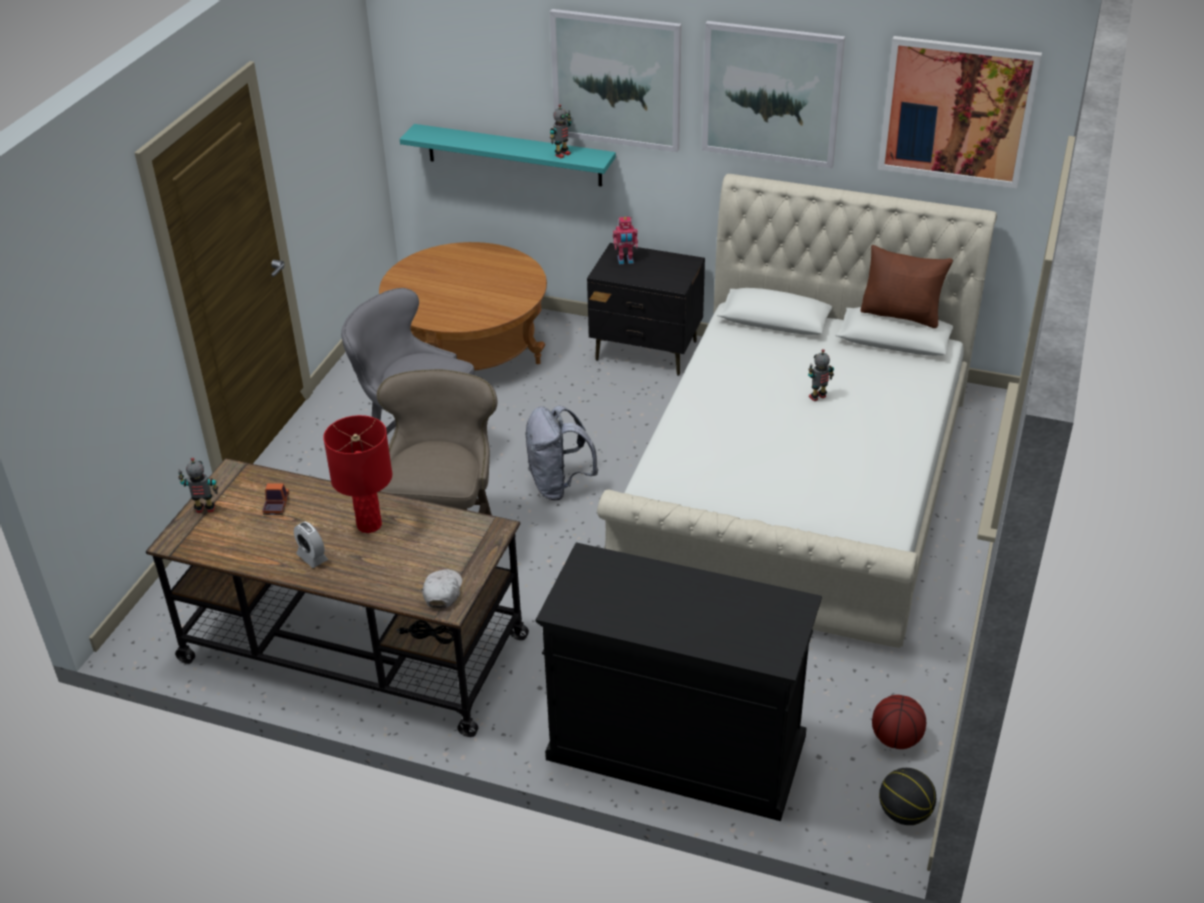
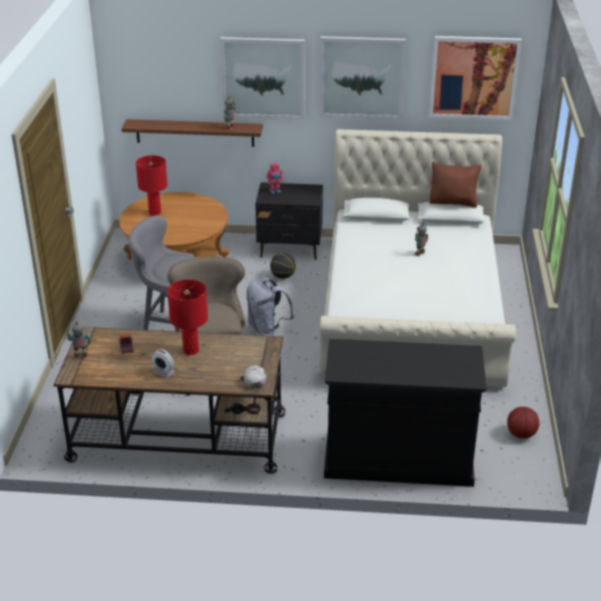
camera: 15 degrees left, 5 degrees down
turquoise shelf [400,124,616,187] -> brown shelf [122,119,263,147]
basketball [879,768,936,825] -> basketball moved to [270,253,296,279]
none -> red table lamp [136,155,168,216]

